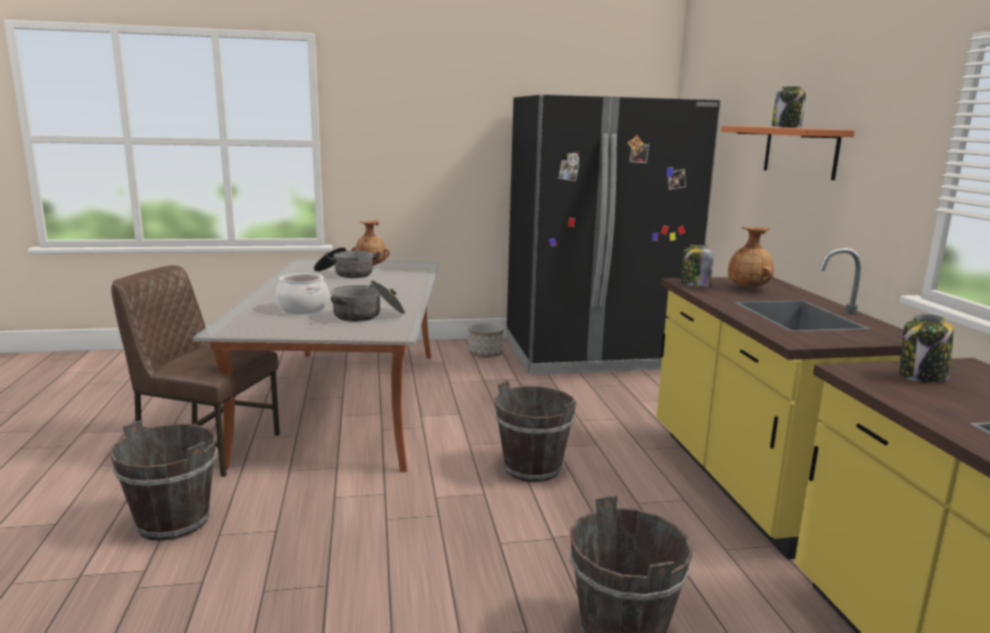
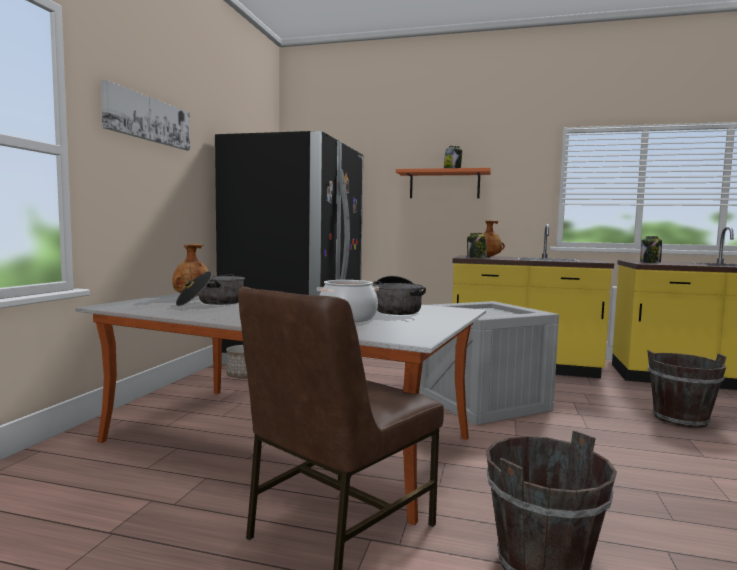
camera: 65 degrees left, 10 degrees down
brown bucket [494,380,577,482] -> crate [419,301,559,425]
none -> picture [101,80,190,150]

